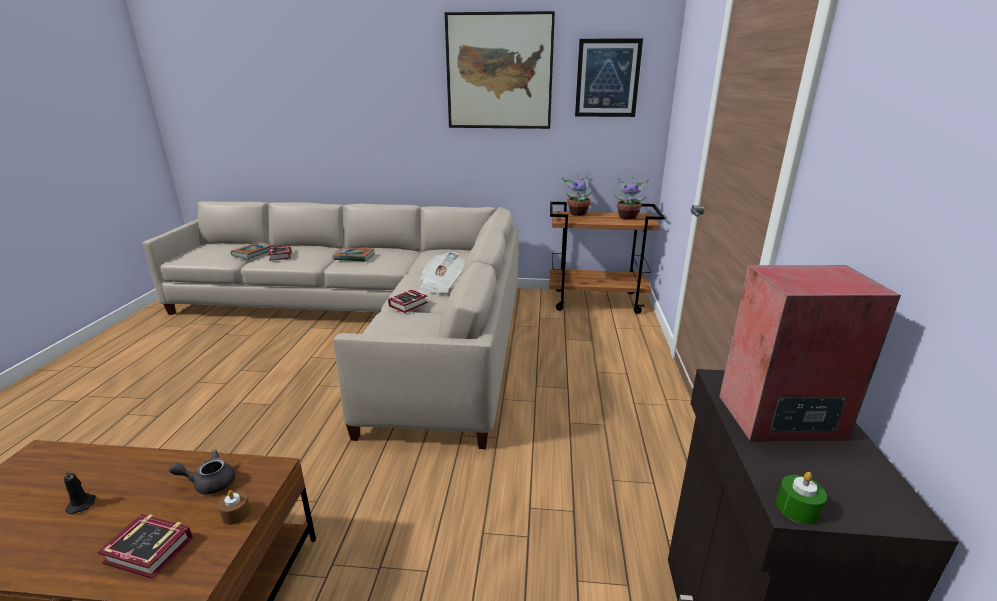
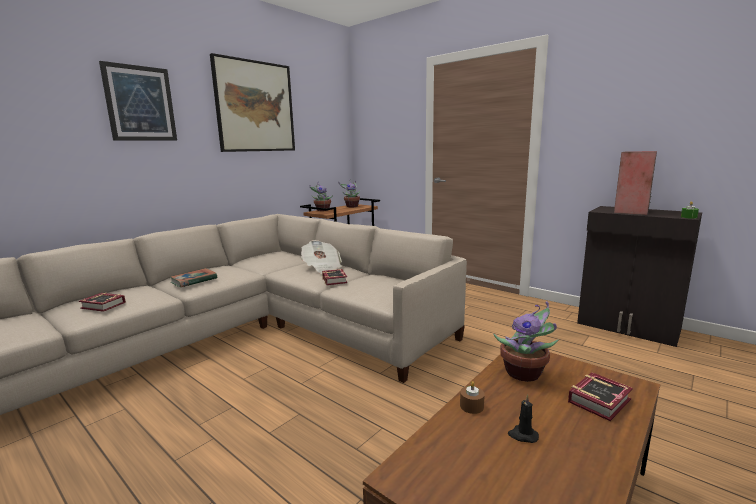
camera: 55 degrees left, 10 degrees down
grey teapot [169,450,235,495] -> potted plant [493,301,558,382]
brown candle [218,490,251,525] -> brown candle moved to [460,381,485,414]
book [231,242,274,259] -> none
picture [575,38,643,117] -> picture moved to [99,61,177,141]

